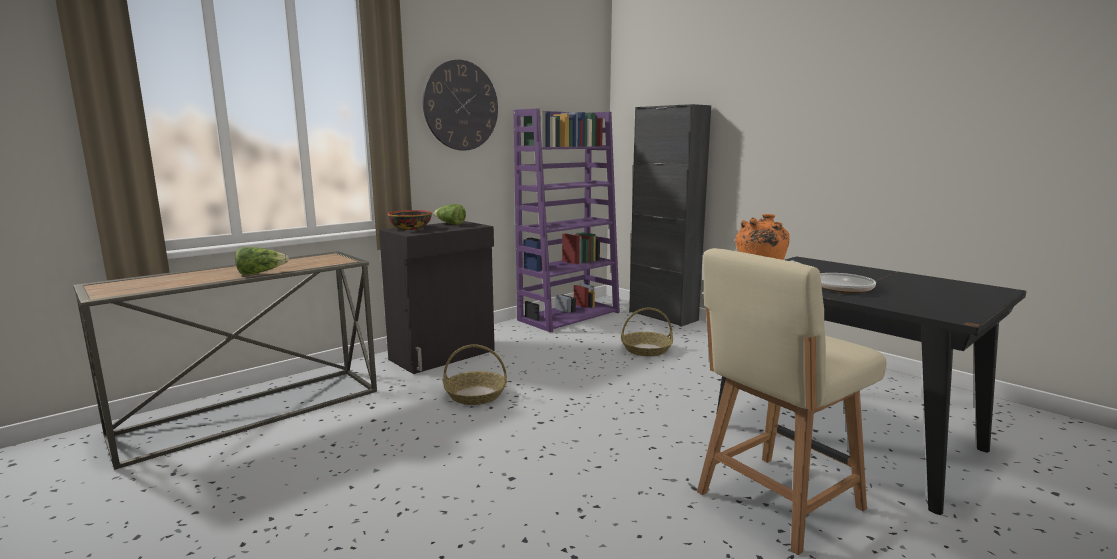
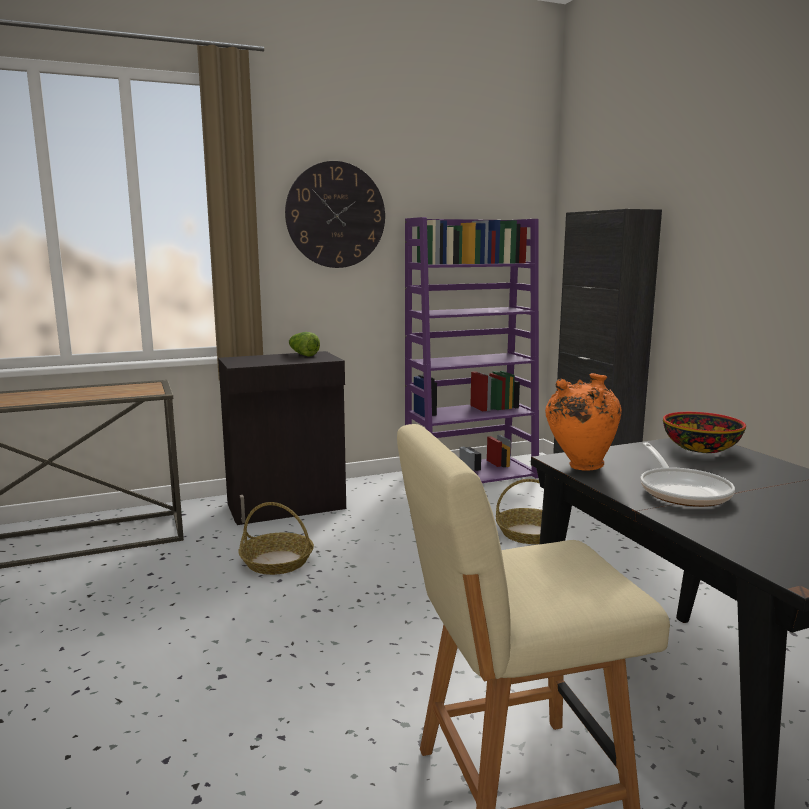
camera: 20 degrees right, 0 degrees up
lettuce [235,247,289,275] -> none
bowl [387,210,432,230] -> bowl moved to [663,412,746,453]

